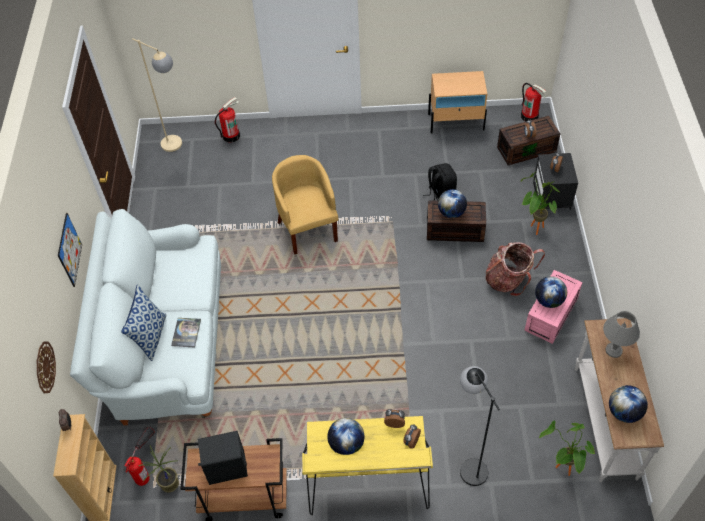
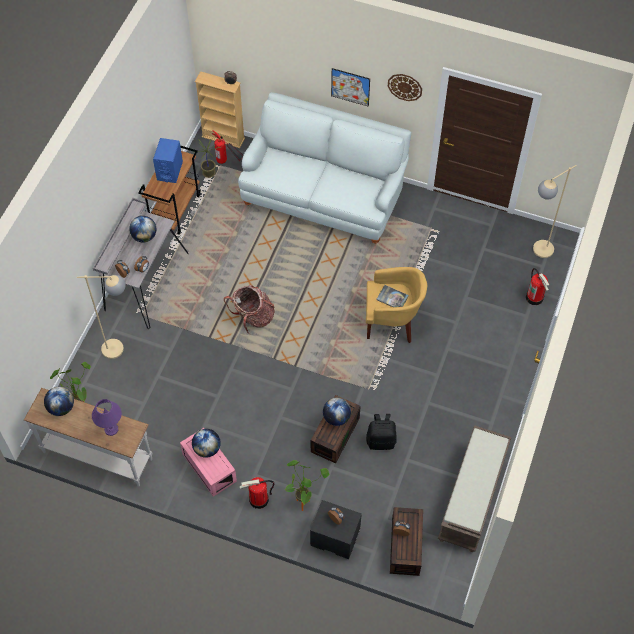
camera: 110 degrees right, 5 degrees up
wall clock [37,341,56,394] -> wall clock moved to [388,74,422,101]
pillow [121,284,166,361] -> none
book [171,318,201,347] -> book moved to [376,285,409,307]
black speaker [198,431,248,485] -> blue speaker [153,138,183,183]
yellow desk [302,416,433,515] -> grey desk [93,198,189,329]
beige nightstand [428,71,487,134] -> brown bench [438,425,512,552]
black floor lamp [460,366,500,486] -> beige floor lamp [77,275,125,359]
backpack [485,242,545,296] -> backpack moved to [224,285,275,335]
fire extinguisher [521,83,546,121] -> fire extinguisher moved to [240,477,274,509]
grey table lamp [603,311,640,358] -> purple table lamp [92,399,122,436]

